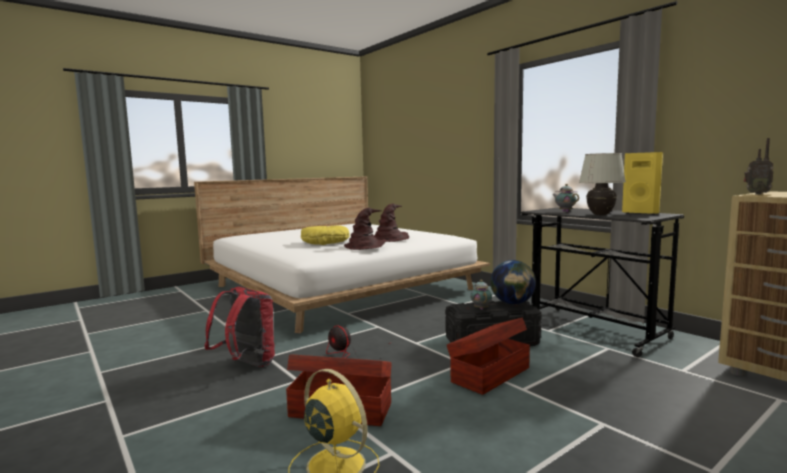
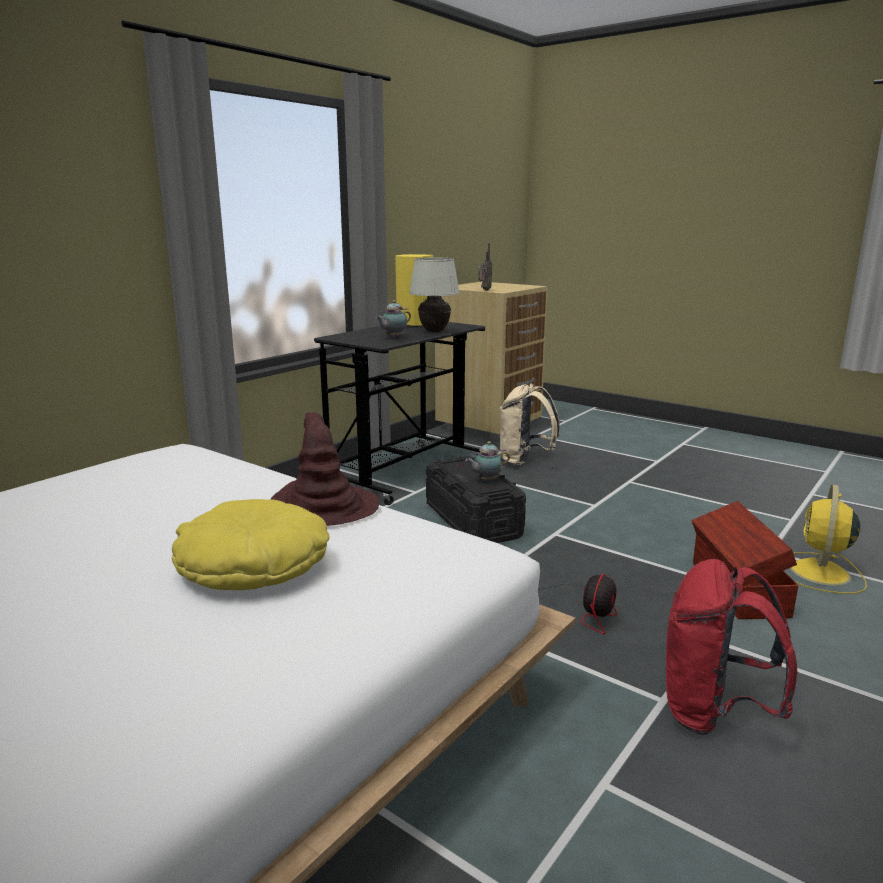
camera: 105 degrees left, 10 degrees up
brown hat [374,203,409,242] -> none
brown storage box [447,318,530,395] -> none
globe [490,260,536,304] -> none
none -> beige backpack [500,384,560,466]

